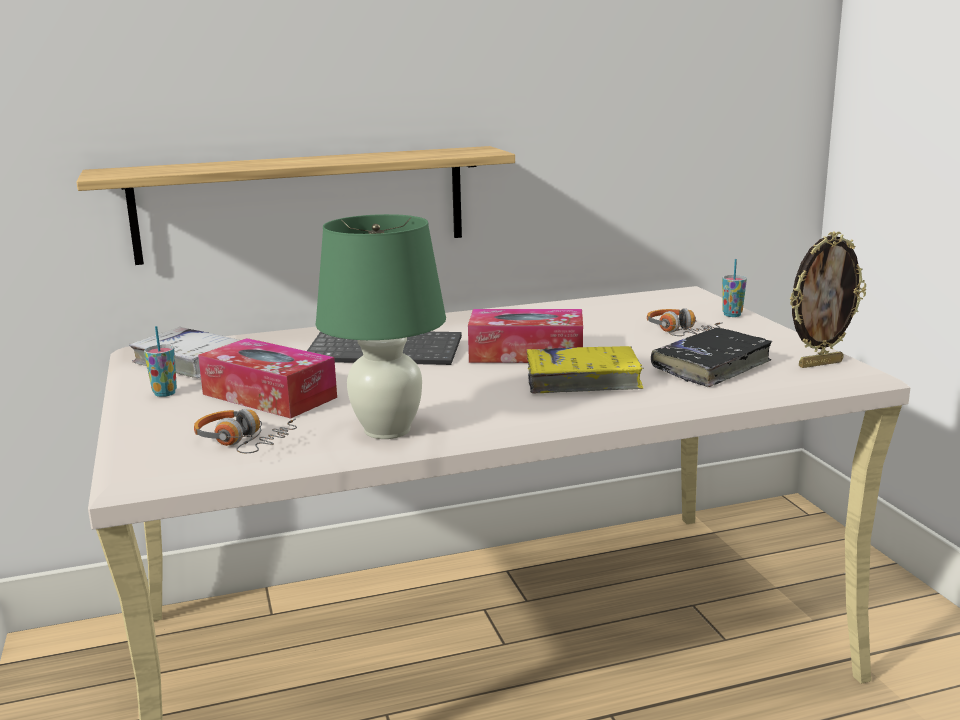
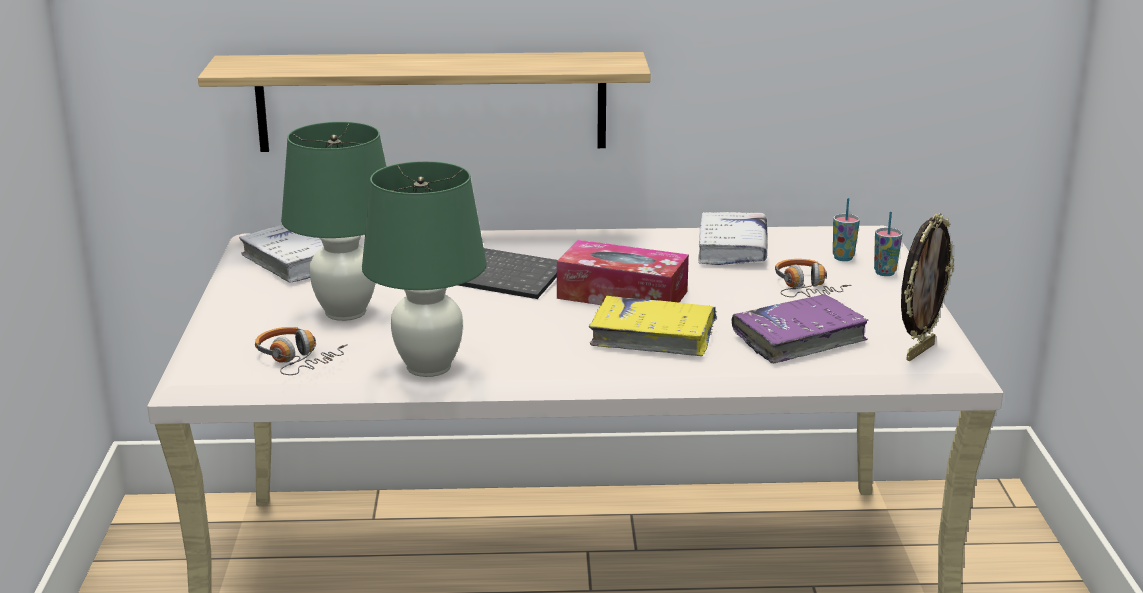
camera: 15 degrees right, 5 degrees up
cup [144,326,177,397] -> cup moved to [833,198,860,261]
tissue box [198,338,337,419] -> green table lamp [281,122,386,321]
black book [651,328,772,387] -> purple book [732,294,869,363]
picture frame [789,231,866,368] -> picture frame turned 45 degrees counterclockwise [901,213,954,361]
none -> white book [698,212,768,265]

